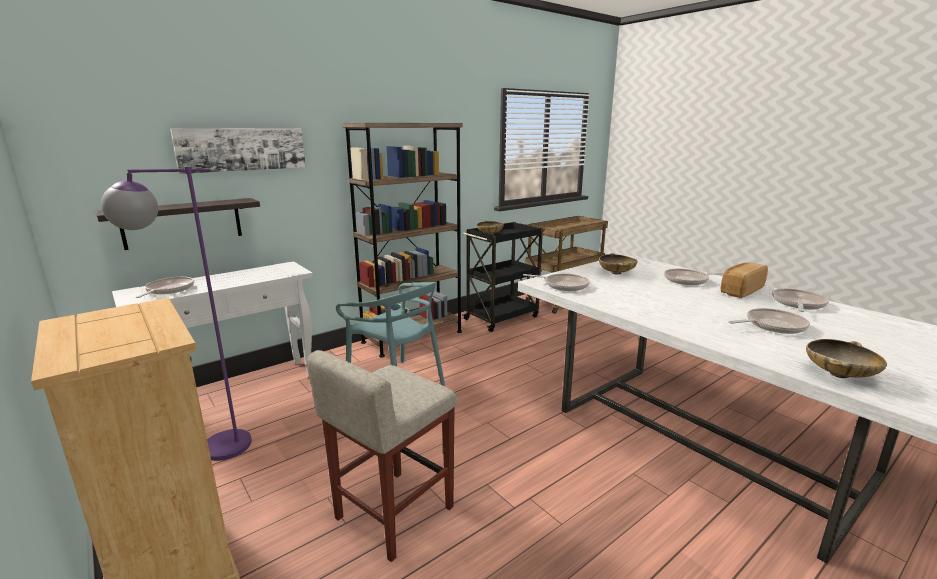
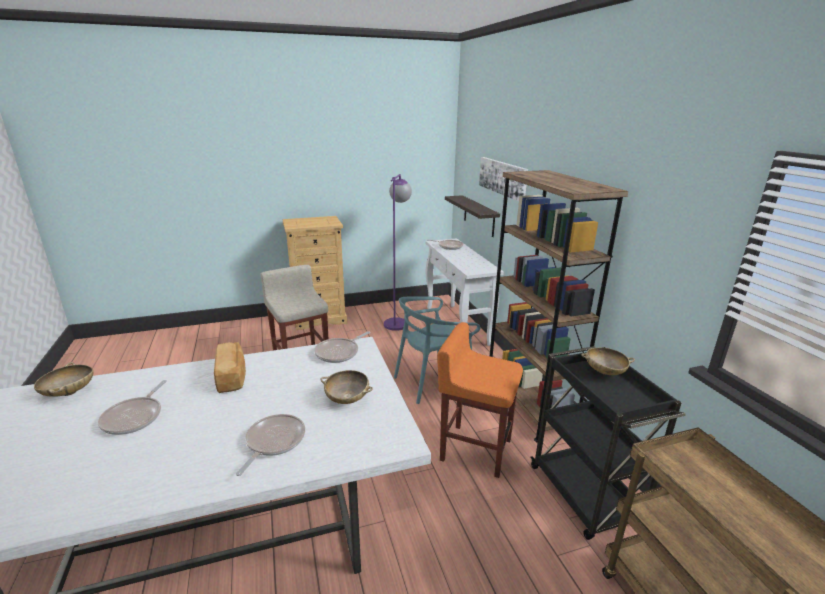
camera: 110 degrees right, 5 degrees up
bread [721,263,768,298] -> bread moved to [214,342,246,393]
frying pan [772,289,829,312] -> none
none -> orange stool [437,322,523,478]

